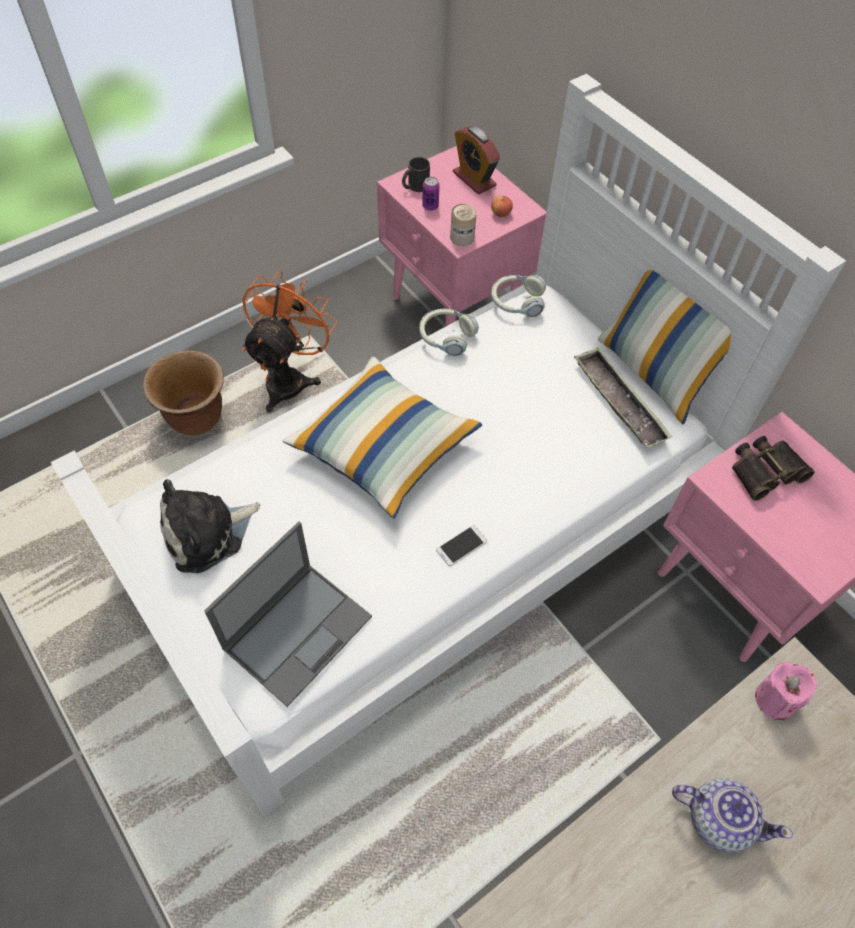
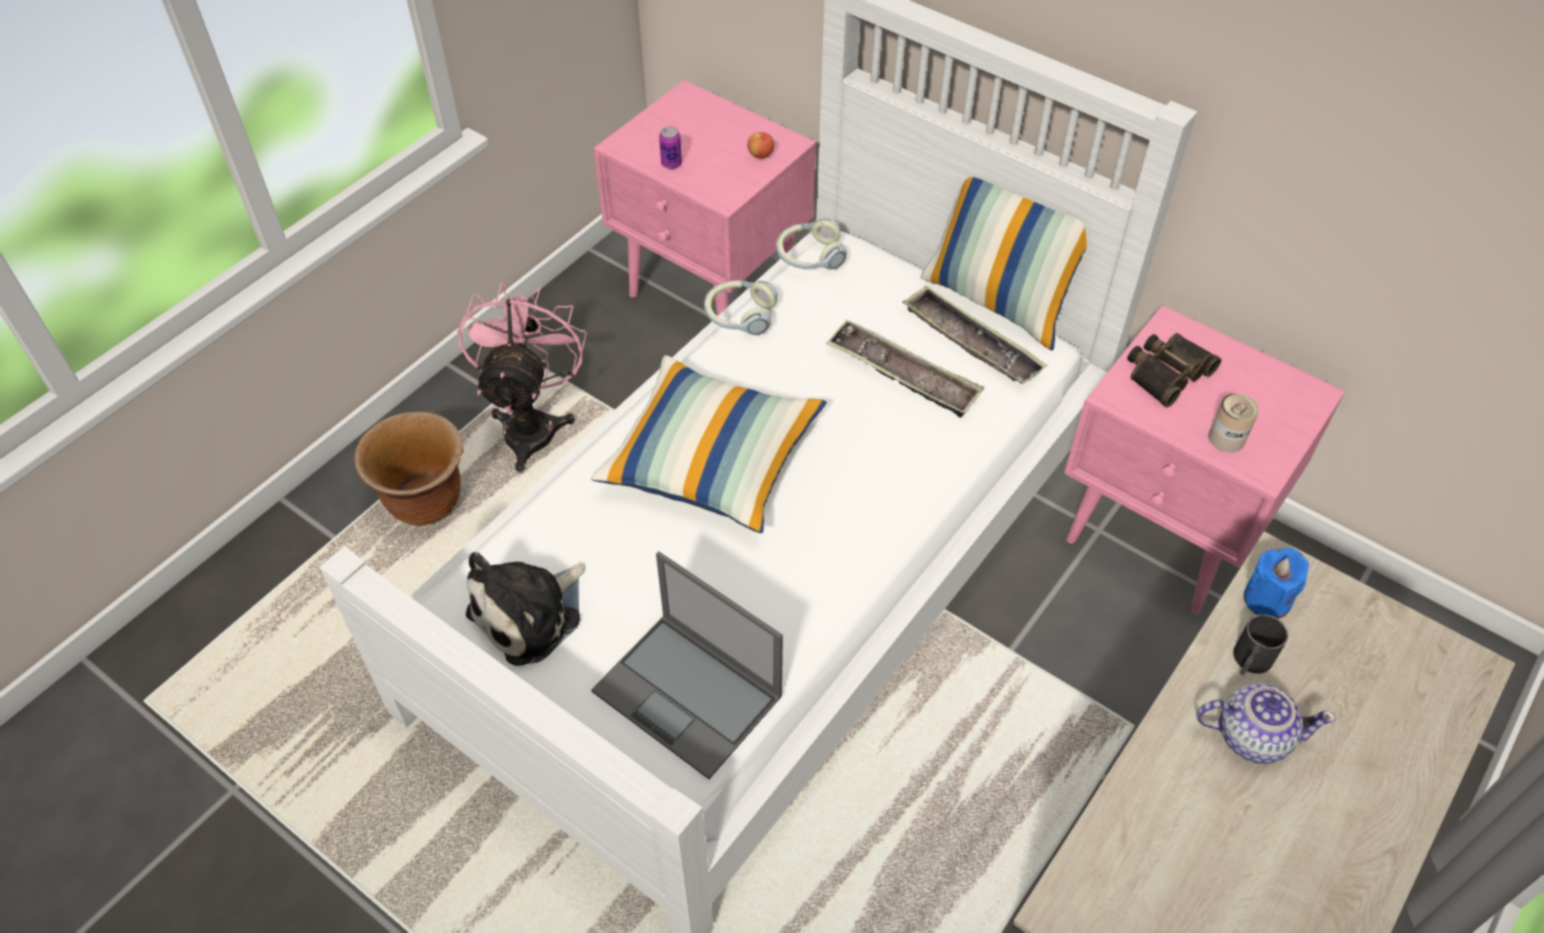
camera: 15 degrees left, 5 degrees down
laptop [204,521,372,707] -> laptop turned 105 degrees clockwise [591,551,783,779]
orange fan [242,270,337,413] -> pink fan [457,282,587,472]
black mug [402,157,430,192] -> black mug moved to [1233,614,1288,675]
phone [436,525,487,566] -> none
can [450,204,477,246] -> can moved to [1208,393,1259,453]
alarm clock [453,126,500,195] -> none
pink candle [755,662,817,721] -> blue candle [1244,548,1309,619]
none -> tray [826,319,984,418]

